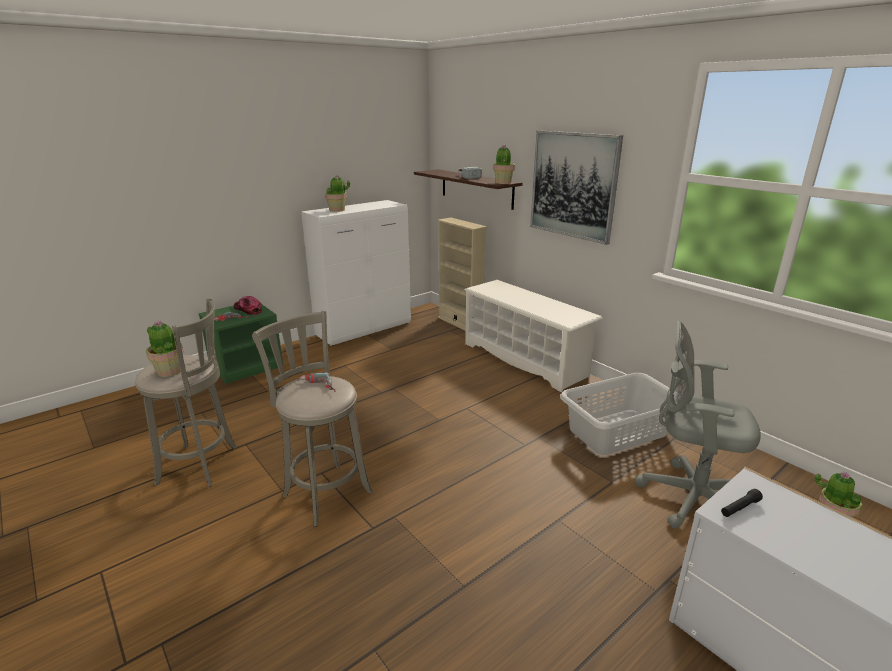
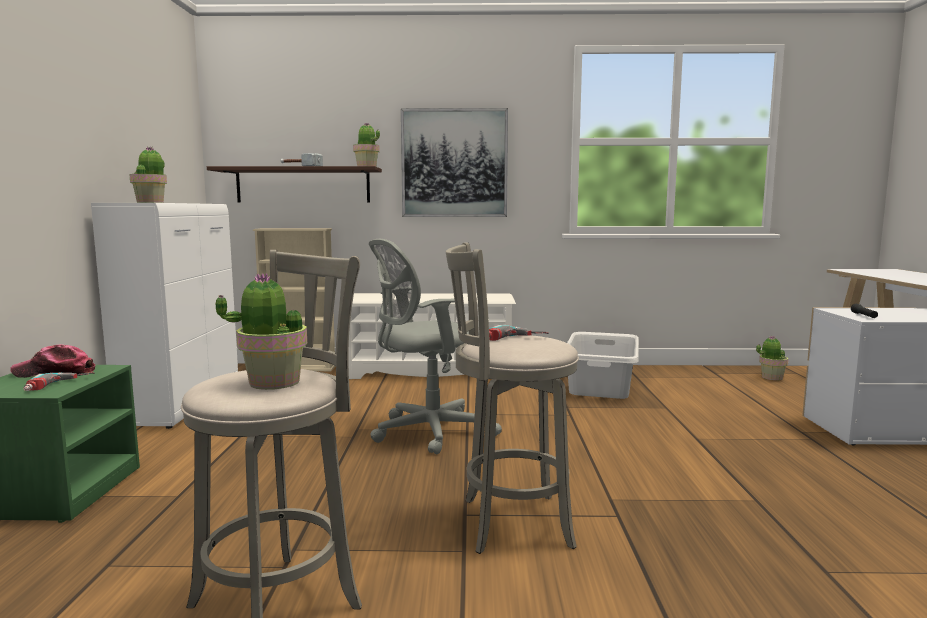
camera: 50 degrees left, 15 degrees down
grey office chair [635,321,761,528] -> grey office chair moved to [369,239,502,454]

